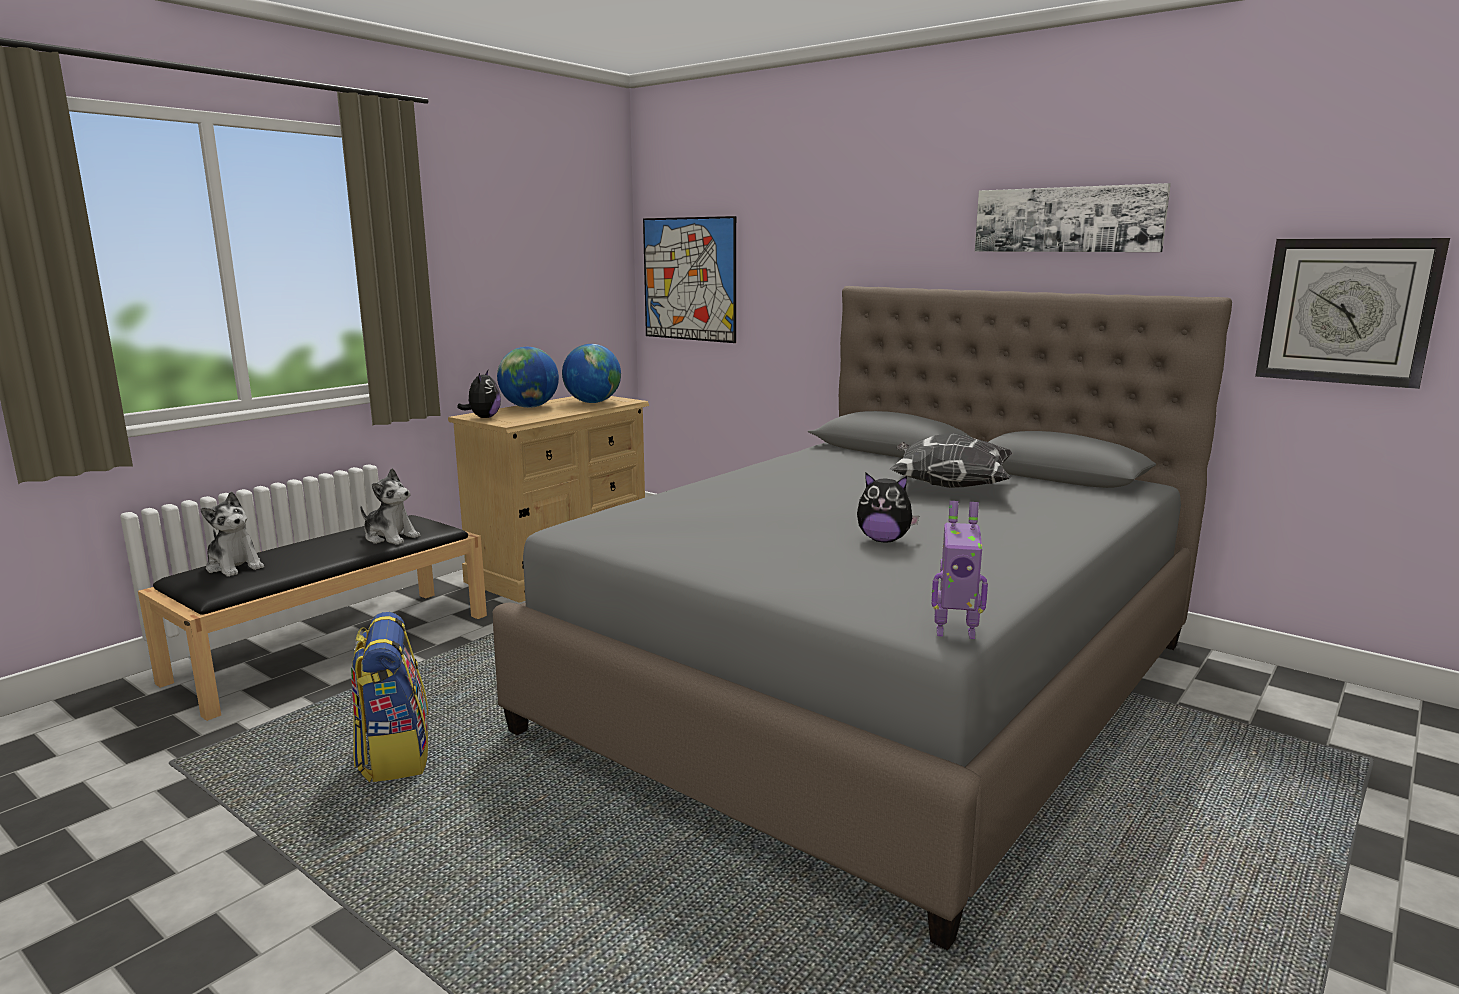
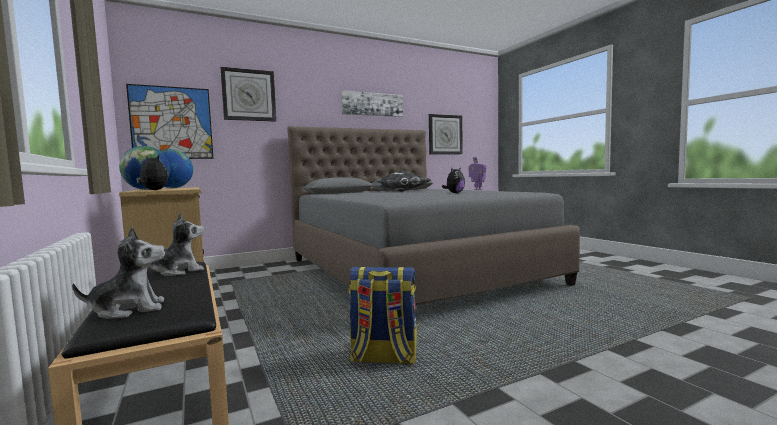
camera: 65 degrees left, 10 degrees down
toy robot [932,501,988,639] -> toy robot moved to [468,157,487,190]
none -> wall clock [220,67,276,122]

